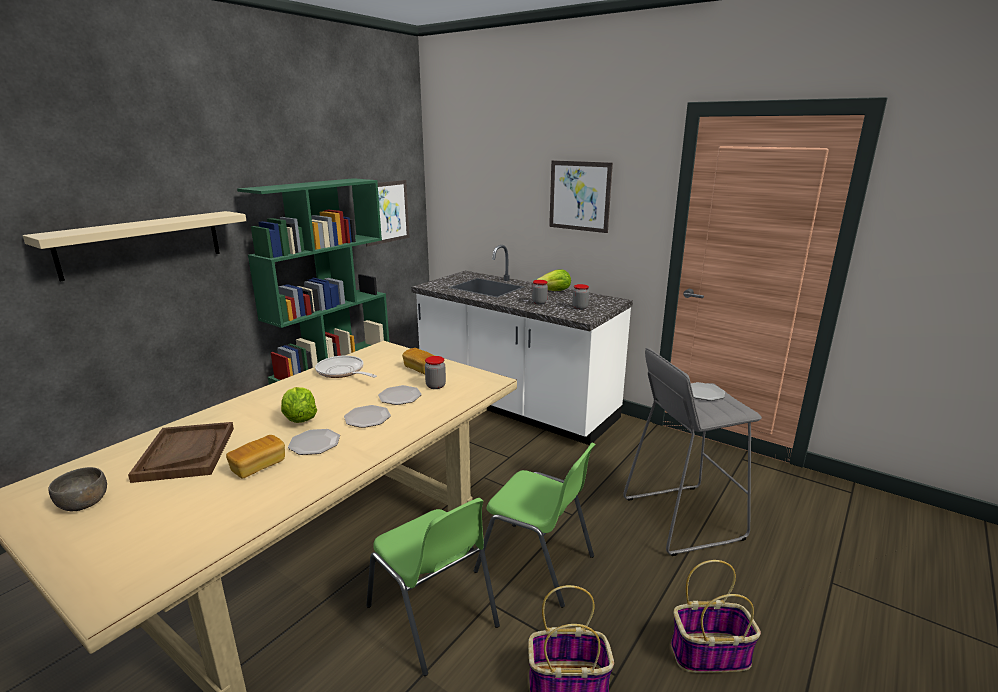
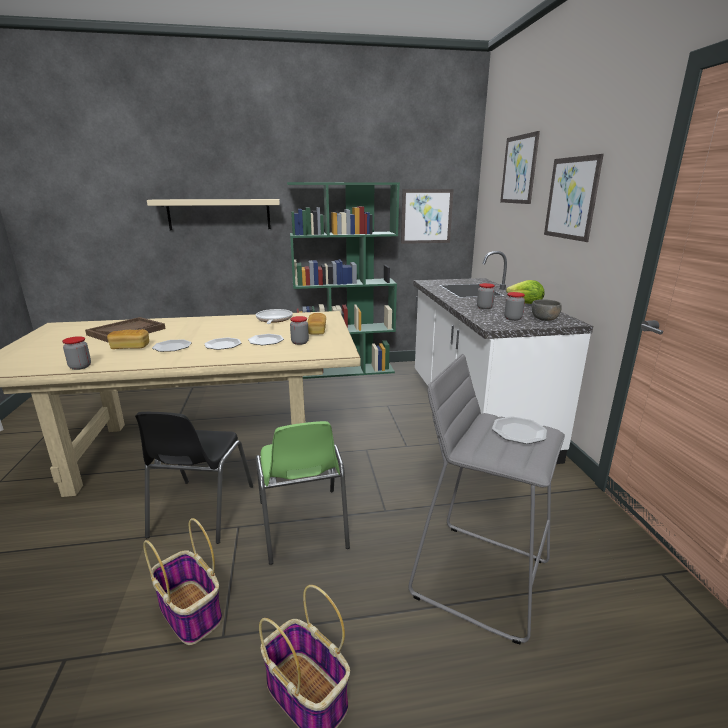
camera: 45 degrees right, 0 degrees up
grey bowl [49,467,107,511] -> grey bowl moved to [532,299,562,321]
lettuce [281,387,317,423] -> none
green chair [366,498,500,676] -> black chair [135,412,253,544]
none -> jar [62,336,91,370]
none -> picture [500,131,540,204]

